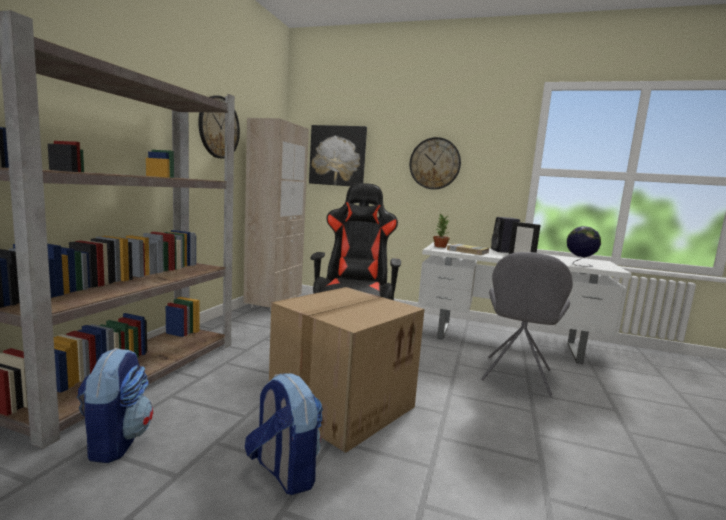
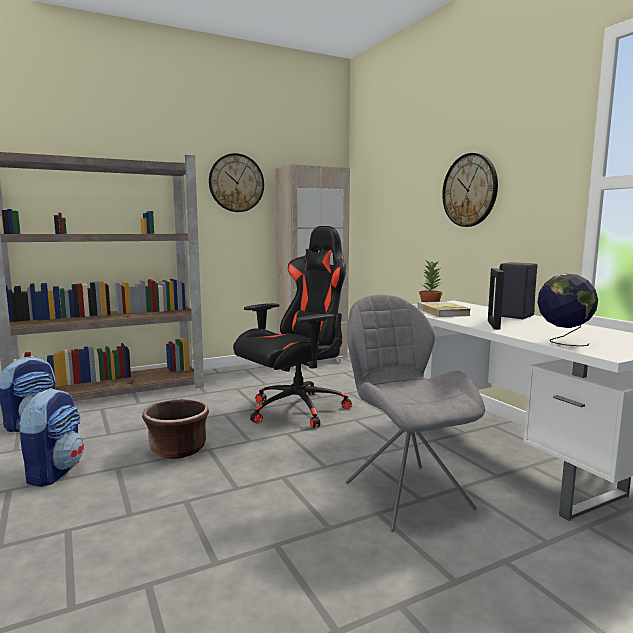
camera: 45 degrees right, 0 degrees up
cardboard box [269,287,424,453] -> brown planter [142,400,209,459]
picture [309,125,367,186] -> none
grey chair [481,252,573,397] -> grey chair turned 90 degrees clockwise [346,295,485,532]

